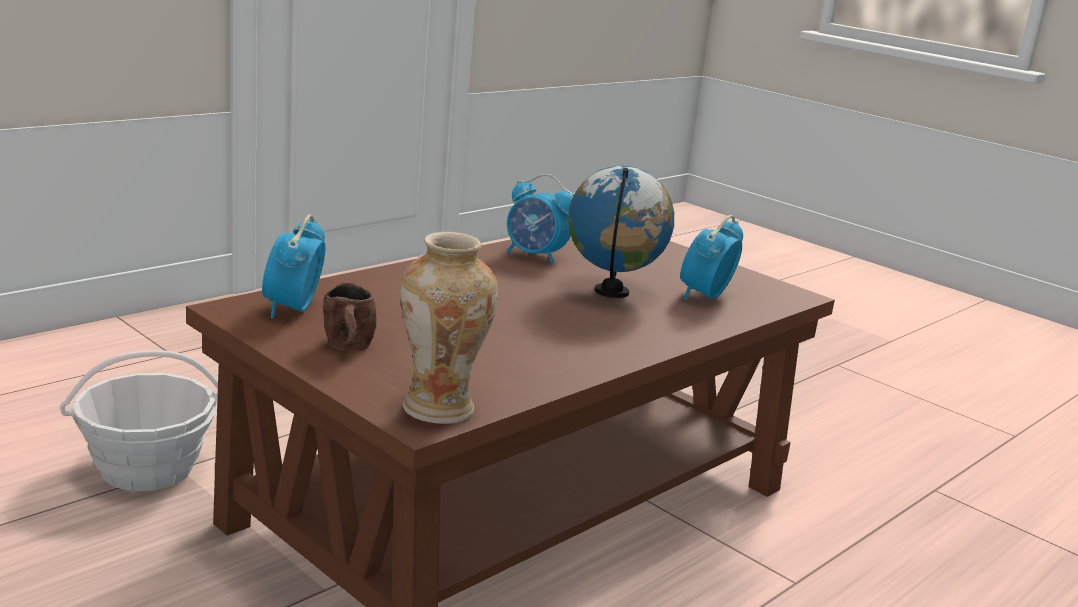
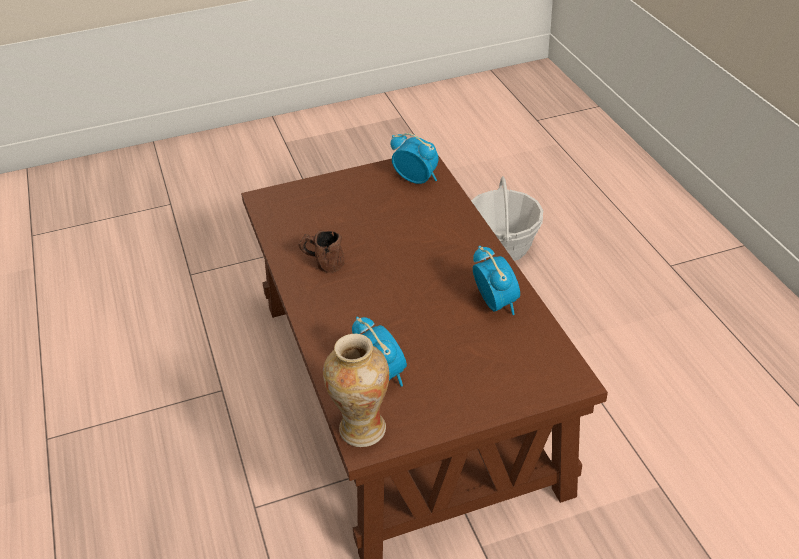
camera: 120 degrees right, 20 degrees up
brown mug [323,282,376,351] -> brown mug moved to [299,231,344,273]
vase [400,232,498,424] -> vase moved to [323,333,389,447]
alarm clock [507,174,574,264] -> alarm clock turned 105 degrees clockwise [473,246,520,315]
globe [568,166,674,298] -> none

